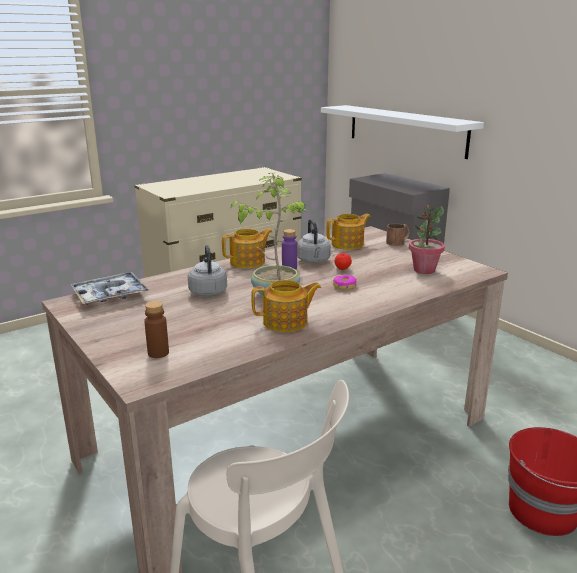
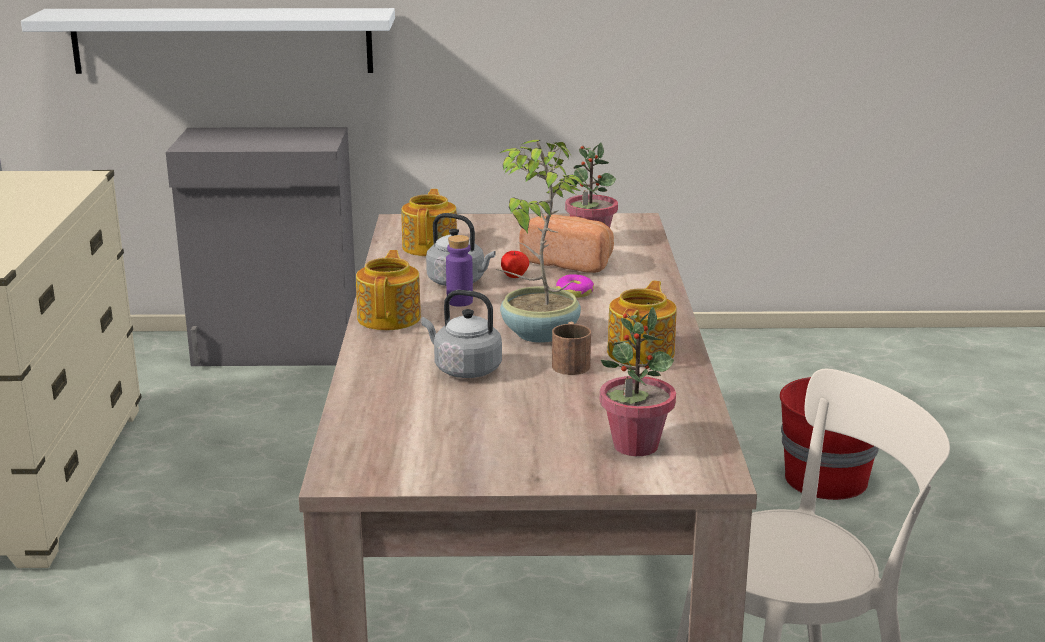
camera: 55 degrees left, 0 degrees up
tray [71,272,149,305] -> none
brown bottle [144,301,169,358] -> potted plant [600,307,676,456]
brown mug [386,223,410,246] -> brown mug moved to [552,322,591,375]
none -> bread [519,215,614,273]

